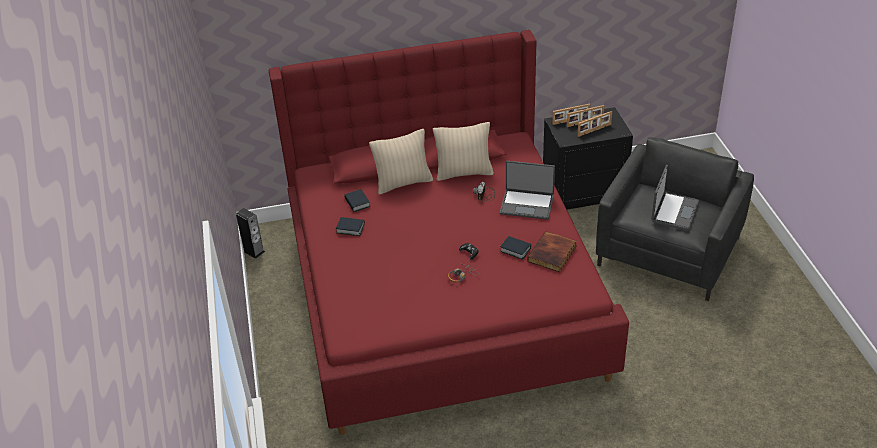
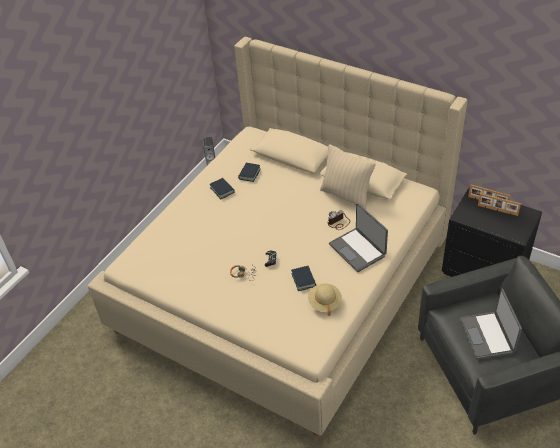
camera: 45 degrees right, 5 degrees up
red bed [269,30,629,435] -> beige bed [88,37,467,436]
beige pillow [369,129,433,195] -> none
book [527,231,577,272] -> beige hat [308,283,342,316]
picture frame [577,111,612,137] -> none
laptop [652,165,699,230] -> laptop turned 105 degrees clockwise [460,288,522,360]

